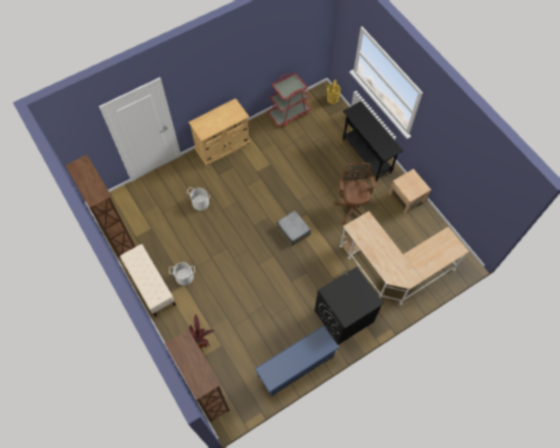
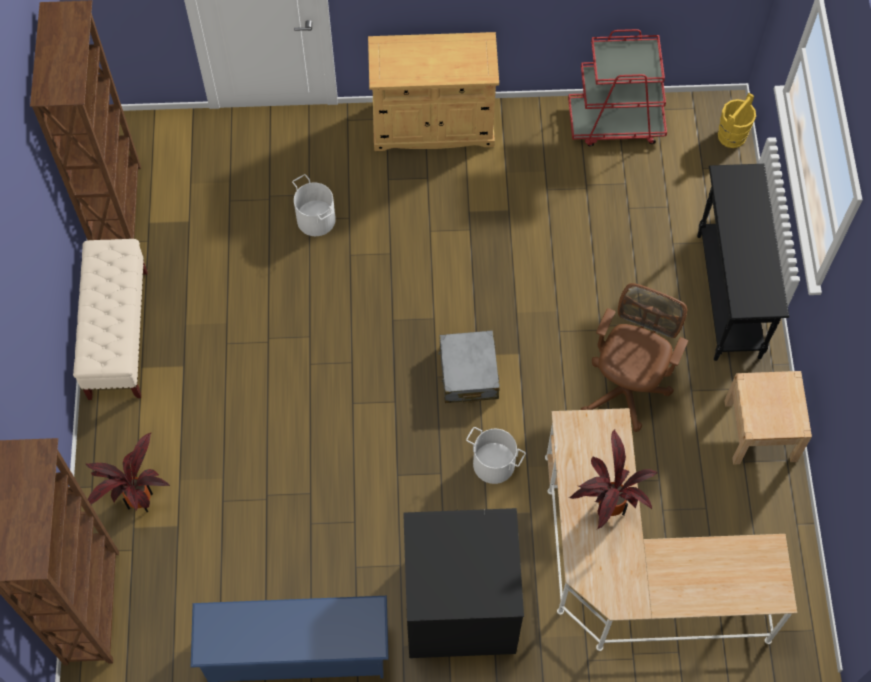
camera: 30 degrees right, 0 degrees up
white bucket [169,262,195,286] -> white bucket moved to [466,427,526,484]
none -> potted plant [569,429,658,529]

